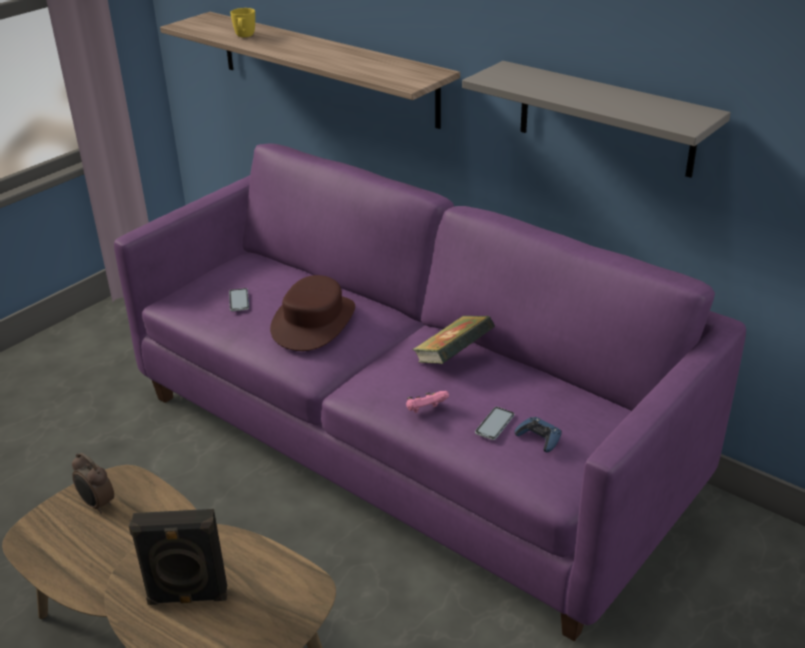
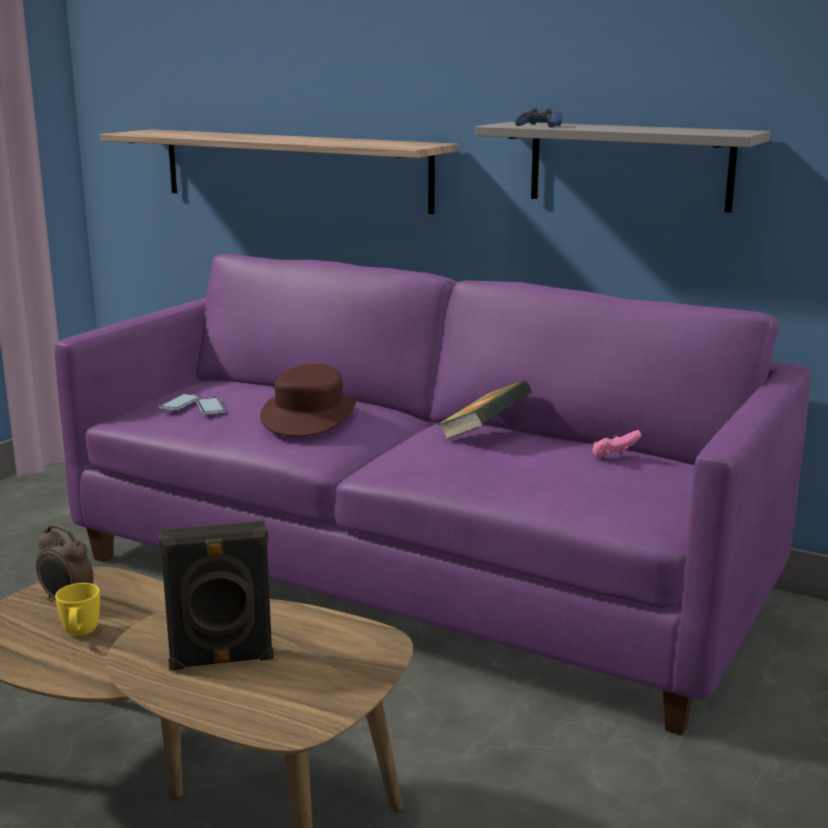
camera: 10 degrees left, 15 degrees down
yellow mug [230,8,255,38] -> yellow mug moved to [55,583,100,636]
pink game controller [406,391,449,413] -> pink game controller moved to [592,430,641,459]
phone [475,407,515,440] -> phone moved to [159,393,201,410]
blue game controller [515,417,562,452] -> blue game controller moved to [515,108,563,127]

